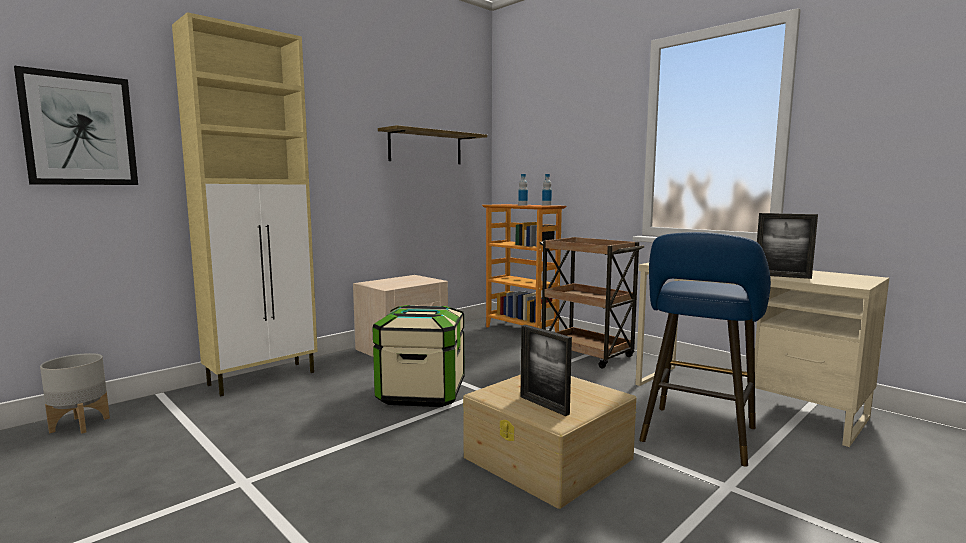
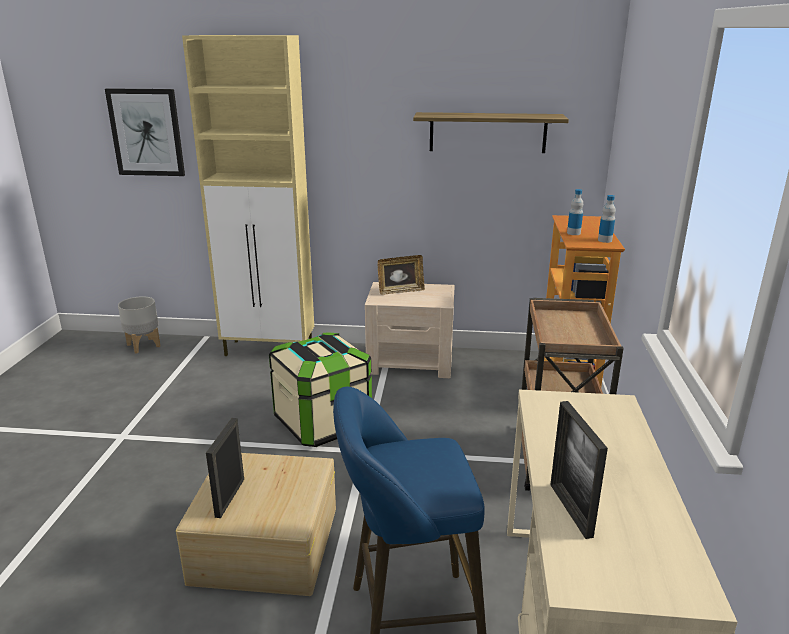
camera: 50 degrees right, 15 degrees up
none -> picture frame [378,255,425,295]

